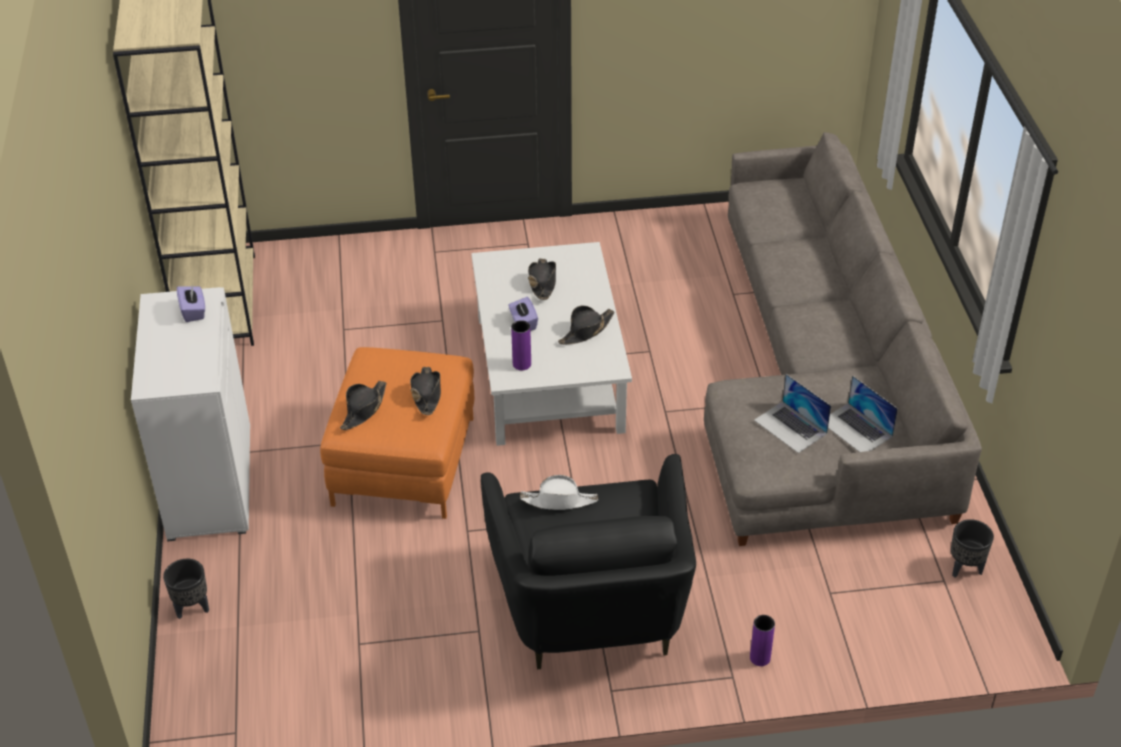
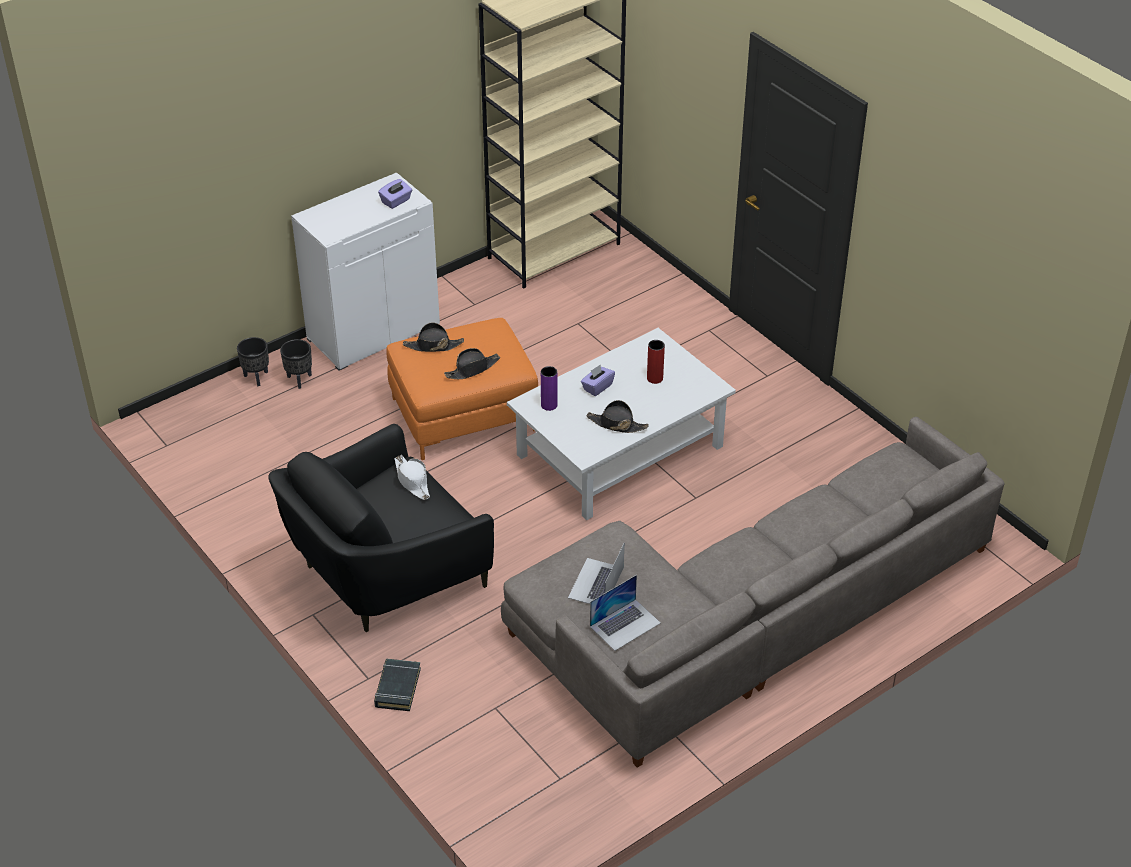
camera: 60 degrees right, 0 degrees up
black hat [528,258,556,300] -> red vase [647,340,665,384]
purple vase [750,615,775,666] -> black book [374,659,421,711]
laptop [828,375,898,452] -> laptop turned 150 degrees counterclockwise [590,575,661,651]
black planter [951,519,994,577] -> black planter moved to [280,339,312,389]

